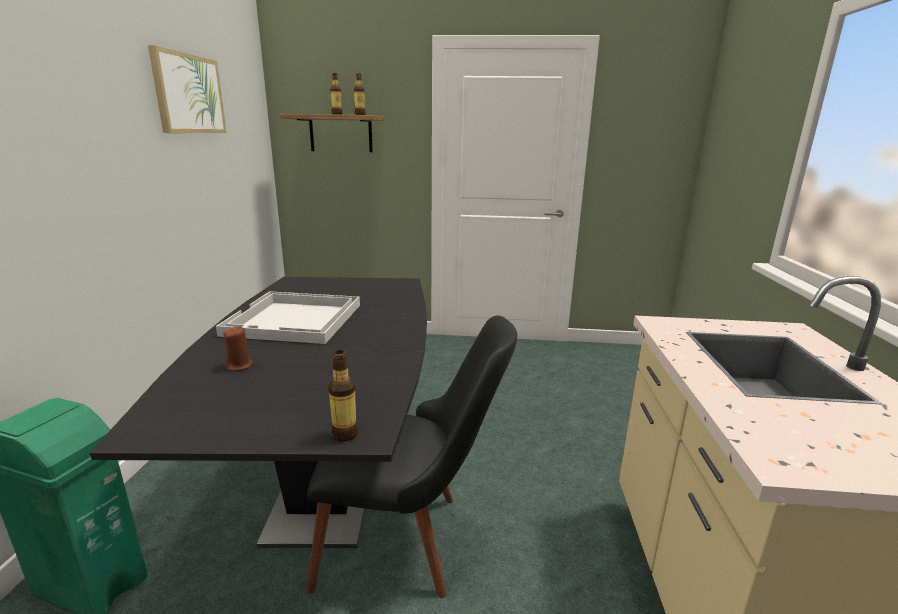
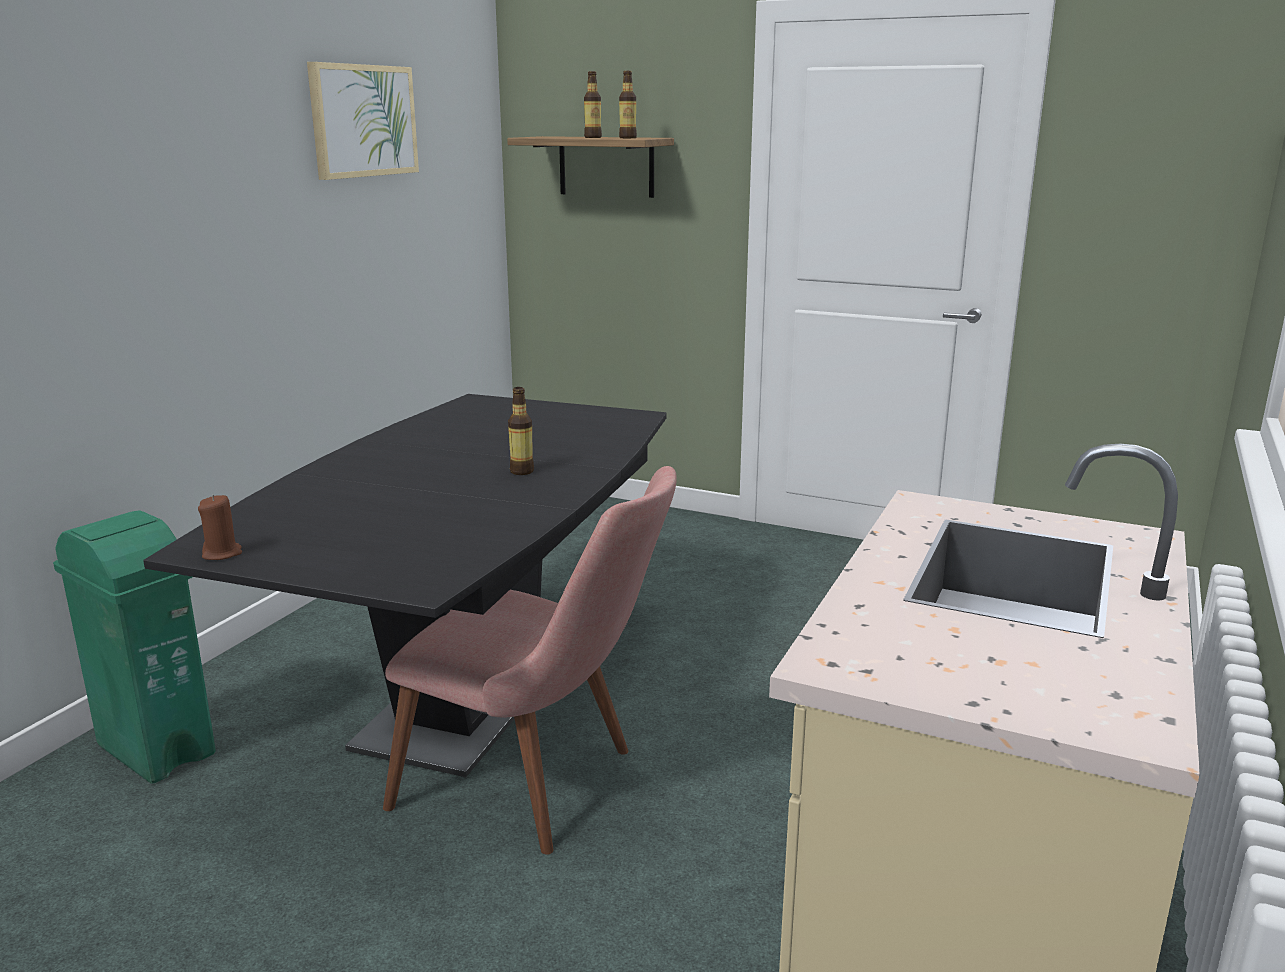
camera: 20 degrees right, 0 degrees up
white tray [216,291,360,344] -> none
brown candle [223,326,254,371] -> brown candle moved to [198,494,242,560]
black chair [306,316,517,598] -> pink chair [383,466,677,855]
bottle [328,350,358,442] -> bottle moved to [508,387,534,475]

